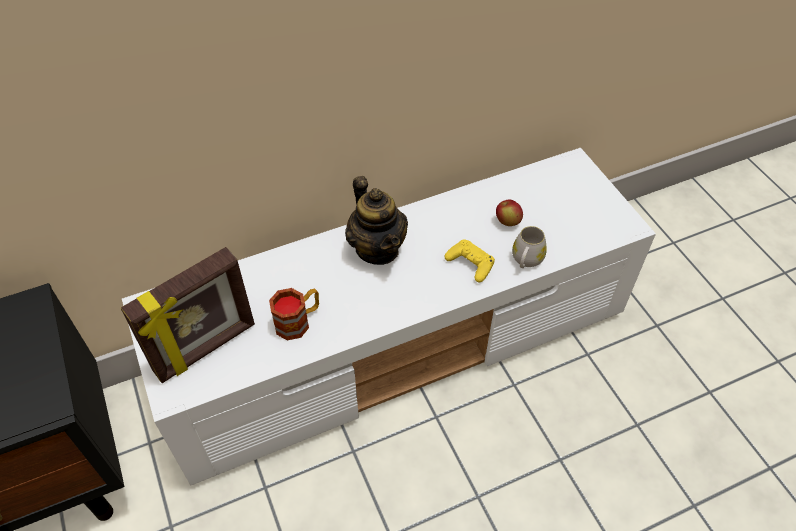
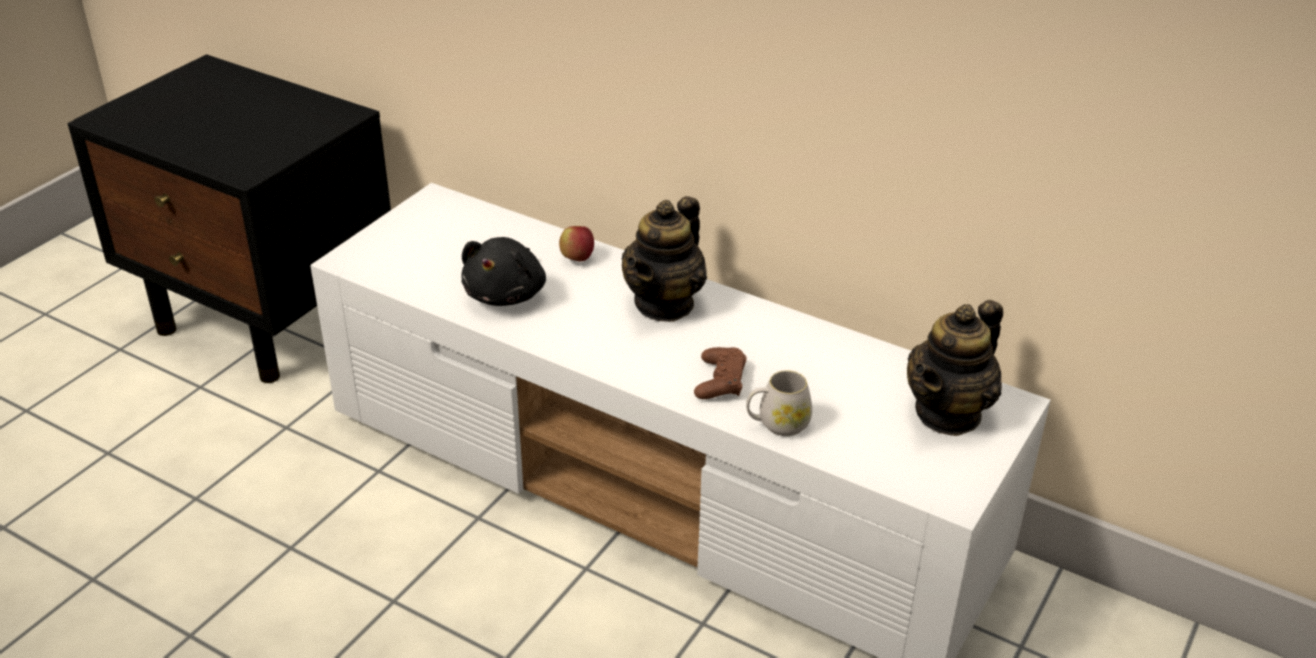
camera: 55 degrees right, 15 degrees down
picture frame [121,247,255,383] -> none
mug [269,288,319,340] -> black plush toy [462,237,546,306]
yellow game controller [444,240,495,283] -> brown game controller [694,347,747,399]
apple [496,200,523,226] -> apple moved to [559,226,594,261]
none -> teapot [907,300,1003,436]

